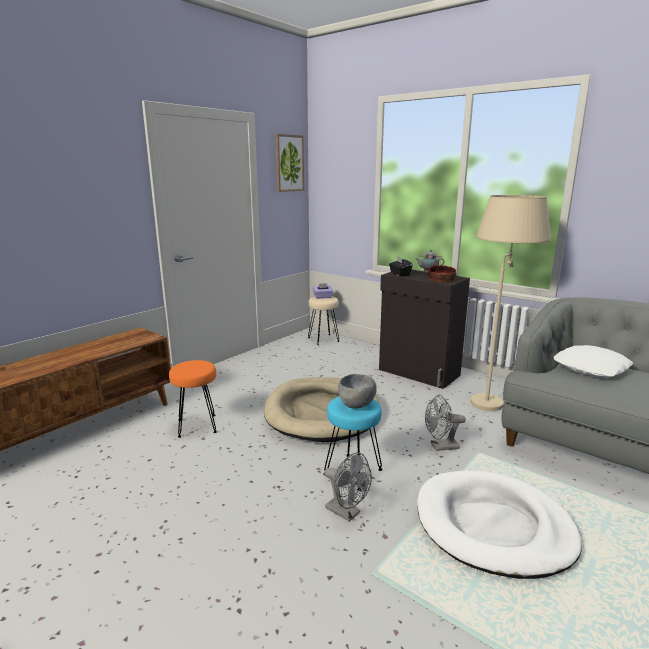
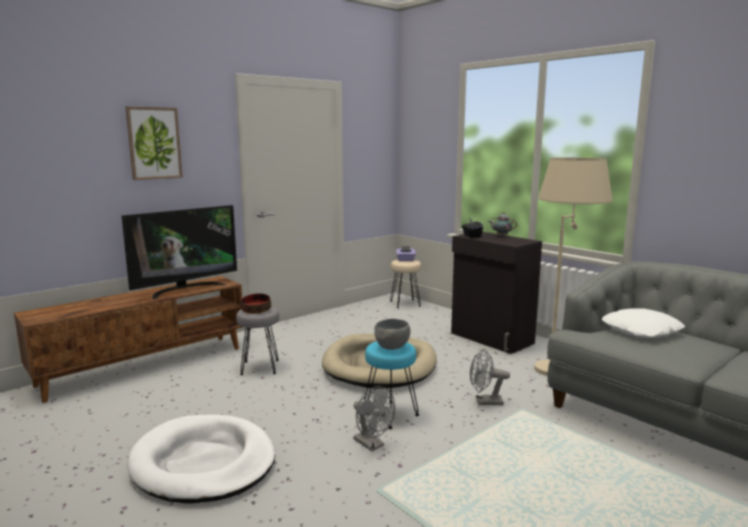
camera: 10 degrees right, 5 degrees down
orange stool [169,360,217,438] -> grey stool [236,307,279,375]
picture [275,134,304,192] -> picture moved to [125,106,183,180]
white dog bed [417,470,582,579] -> white dog bed moved to [127,415,275,504]
bowl [428,265,456,282] -> bowl moved to [240,293,271,314]
none -> television [121,205,237,299]

